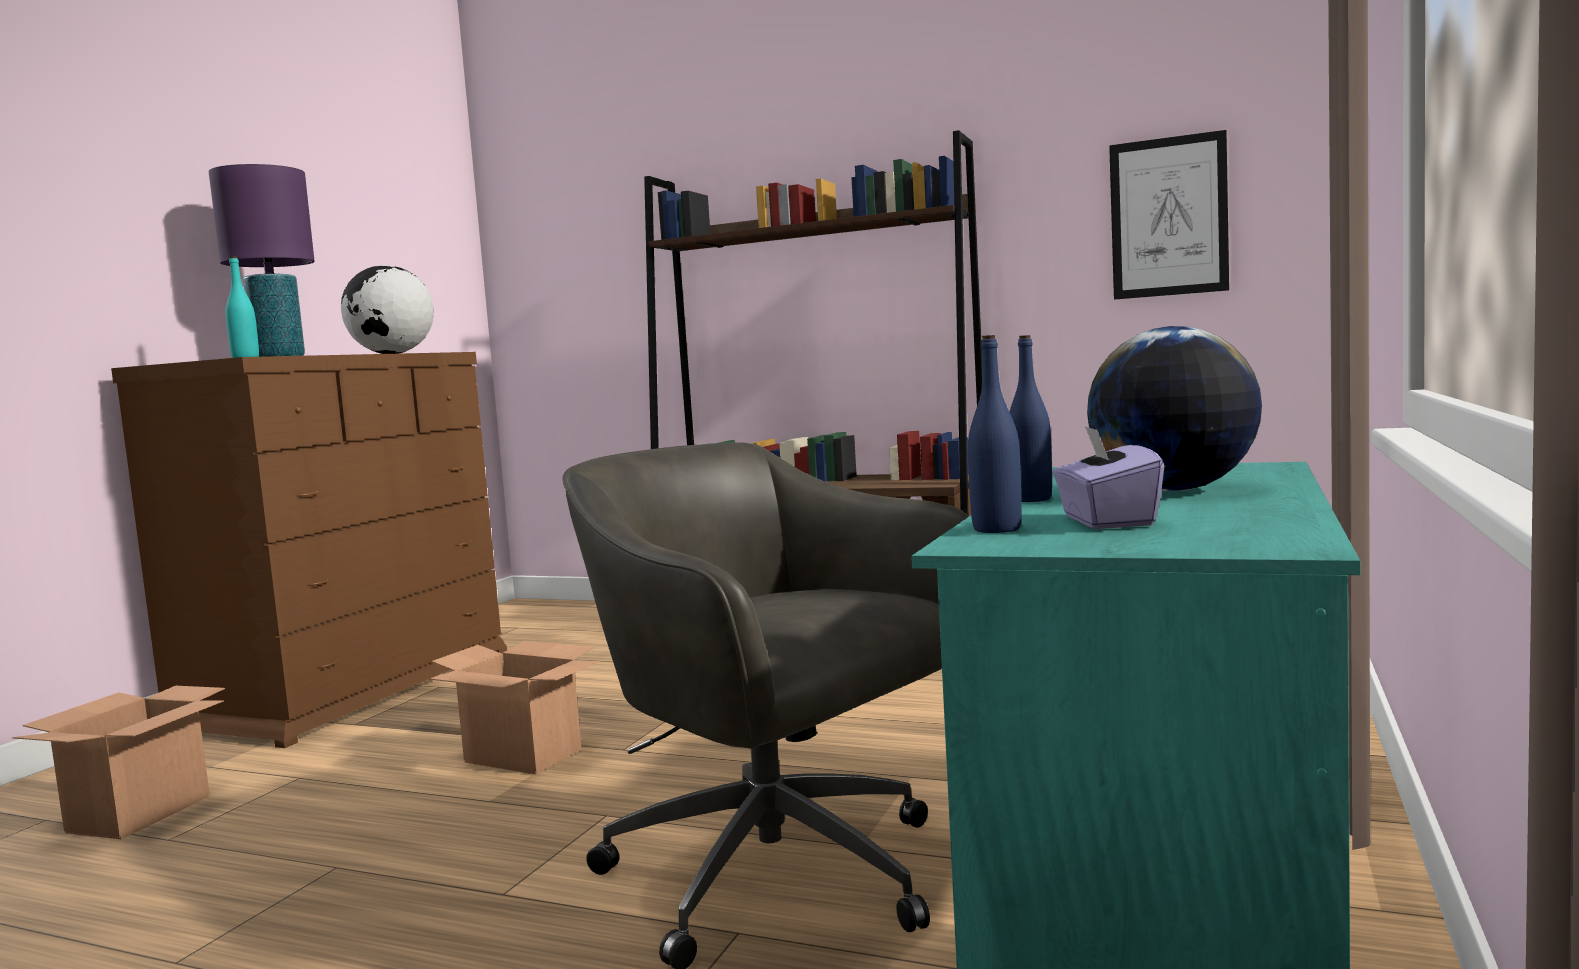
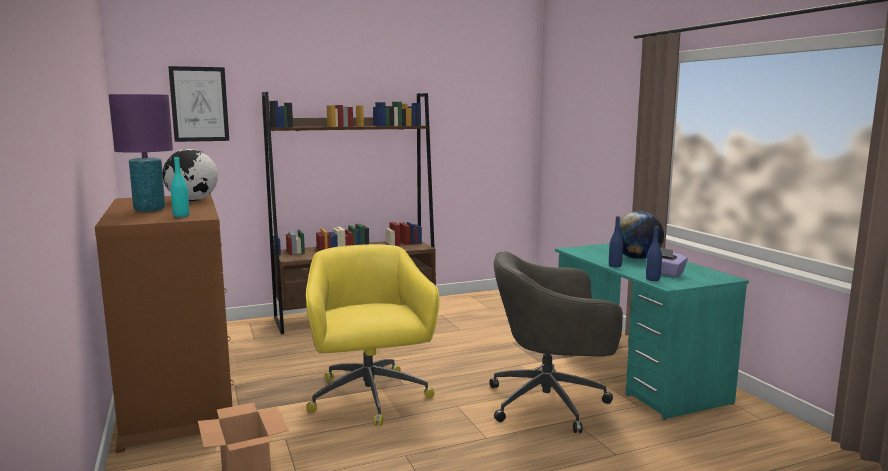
camera: 45 degrees left, 5 degrees up
cardboard box [429,641,599,774] -> yellow office chair [306,244,439,426]
picture [1109,130,1229,300] -> picture moved to [168,66,229,142]

